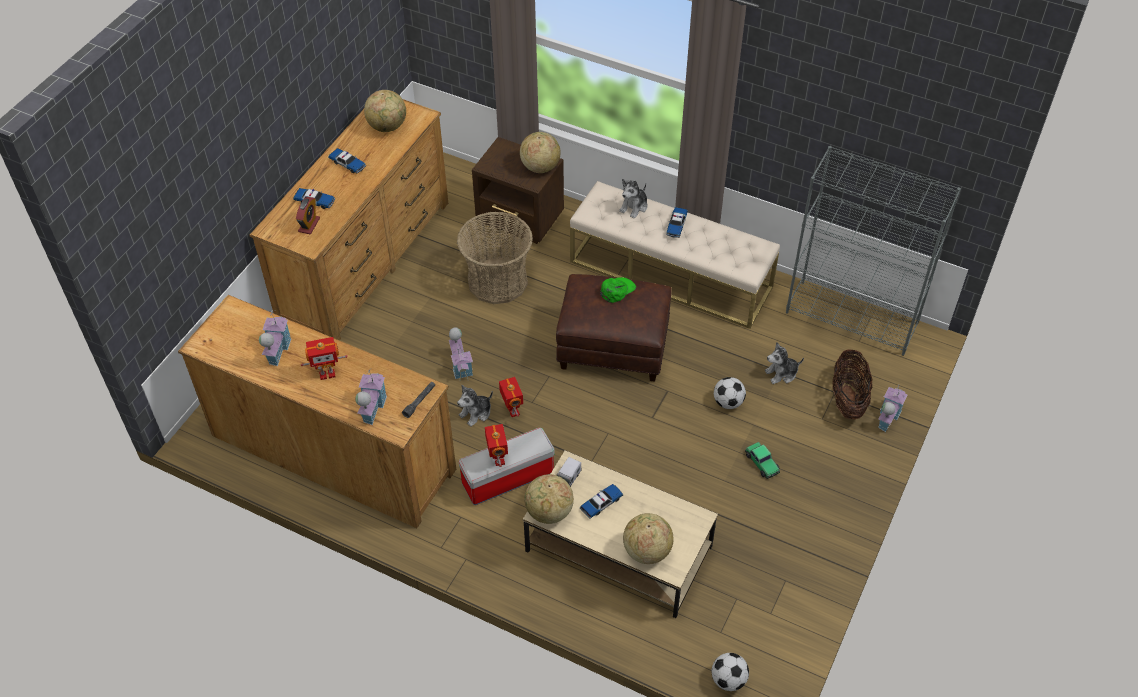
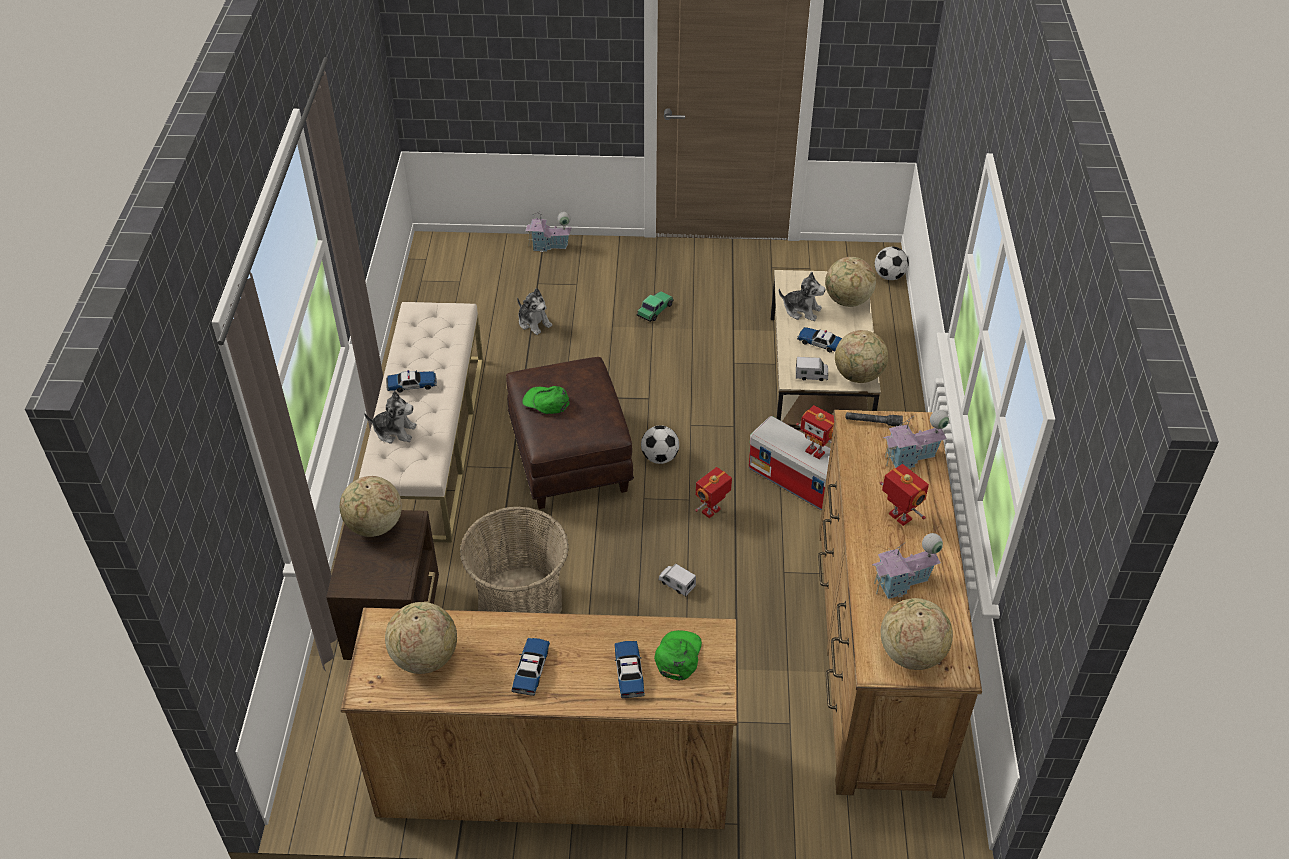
camera: 115 degrees left, 5 degrees down
alarm clock [296,197,320,235] -> green cap [654,630,702,681]
toy house [449,327,473,381] -> toy truck [658,564,696,597]
plush toy [457,385,493,427] -> plush toy moved to [779,272,825,321]
toy robot [485,424,508,467] -> toy robot turned 105 degrees counterclockwise [796,405,834,459]
football [714,377,746,409] -> football moved to [641,425,679,464]
grey bookcase [786,146,961,356] -> none
basket [832,349,873,420] -> none
none -> globe [881,598,953,670]

